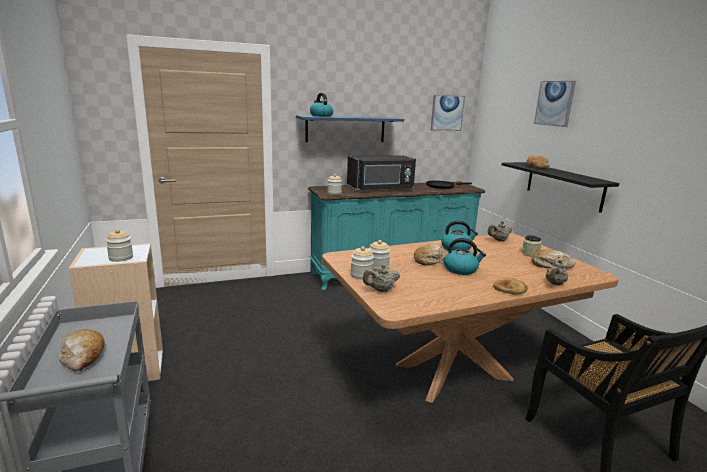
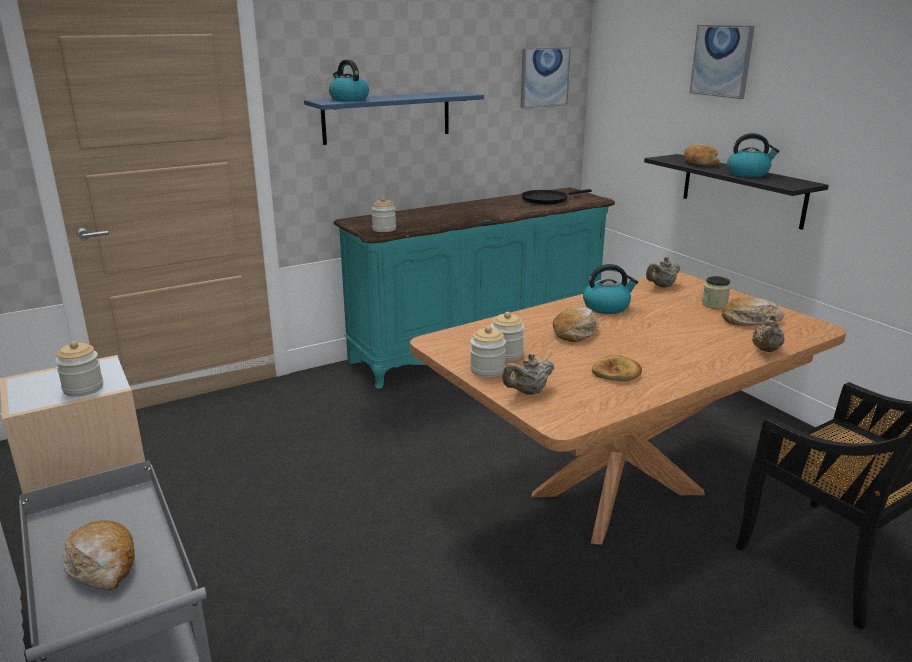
camera: 10 degrees left, 5 degrees up
black microwave [347,155,416,192] -> none
kettle [444,238,486,275] -> kettle moved to [727,133,779,177]
bread [493,278,528,295] -> bread moved to [592,355,642,381]

